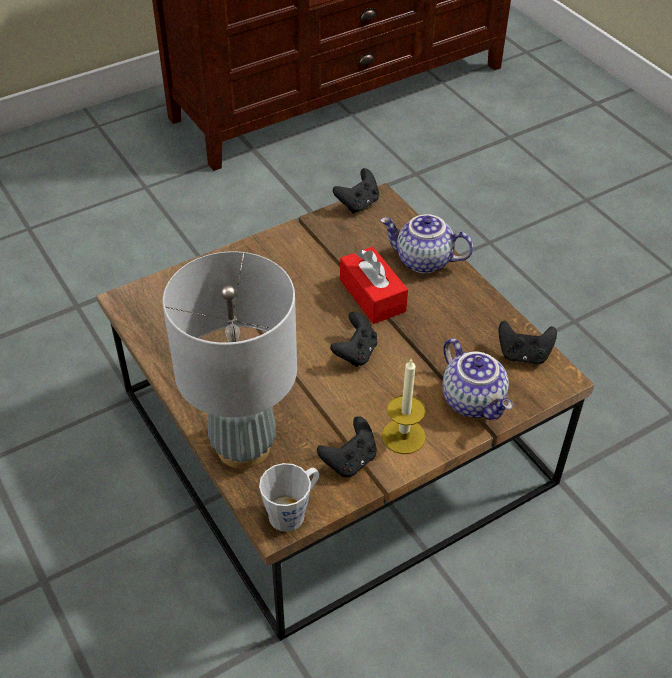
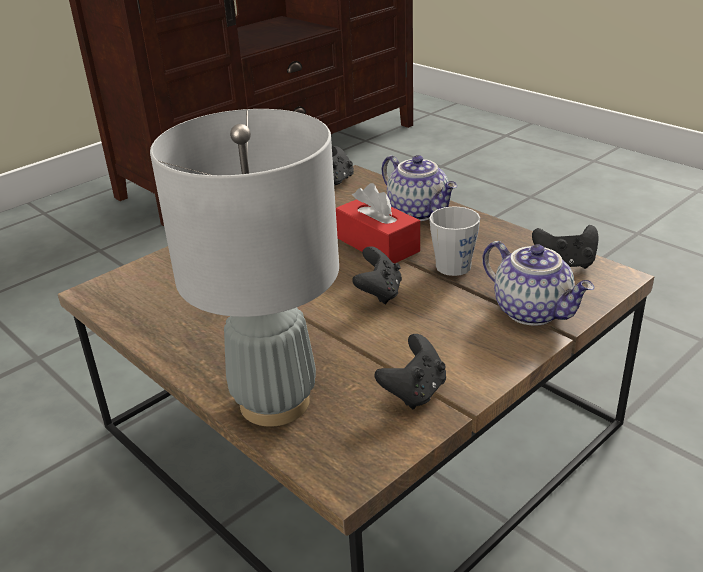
camera: 10 degrees left, 15 degrees down
grey mug [259,463,319,532] -> grey mug moved to [429,206,480,276]
teapot [380,214,473,274] -> teapot turned 135 degrees counterclockwise [382,155,457,221]
candle [382,359,426,454] -> none

